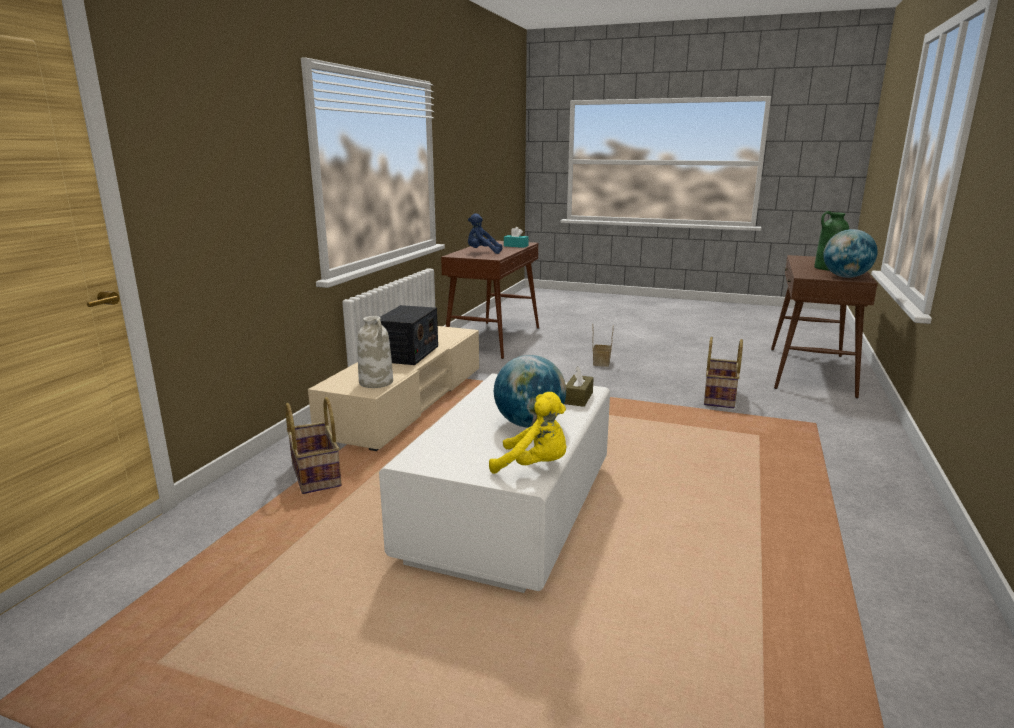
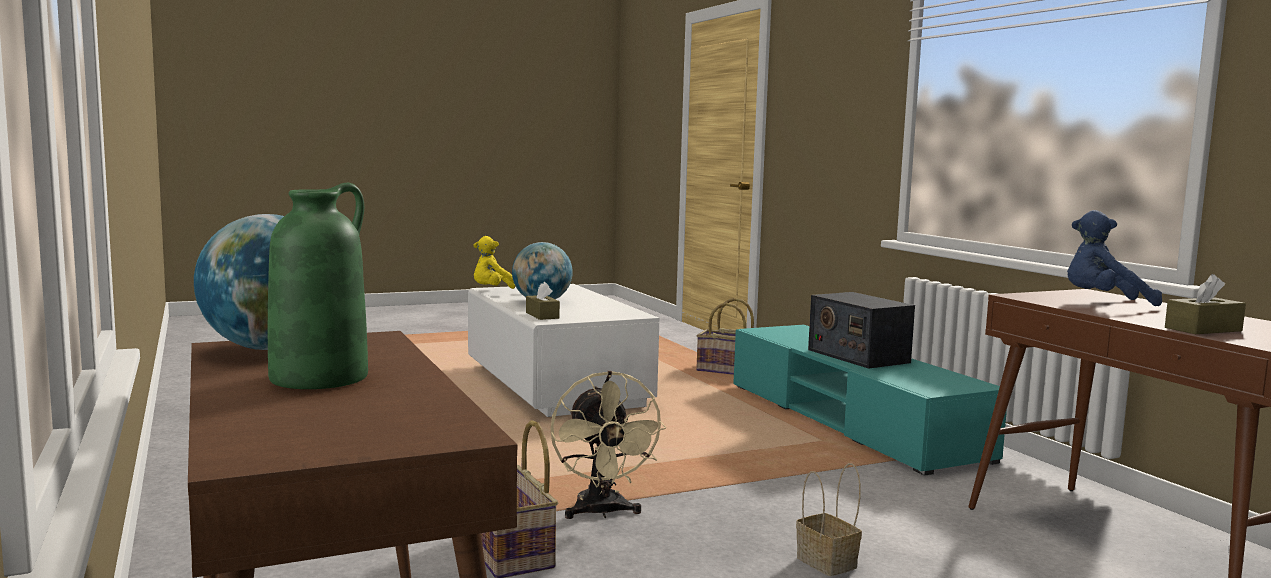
camera: 135 degrees right, 10 degrees down
beige tv stand [308,326,479,451] -> turquoise tv stand [733,325,1007,476]
white vase [357,316,393,388] -> none
blue plush toy [468,213,502,254] -> blue plush toy turned 135 degrees counterclockwise [1067,210,1162,306]
turquoise tissue box [504,227,529,248] -> brown tissue box [1165,274,1246,334]
none -> beige fan [550,371,666,519]

